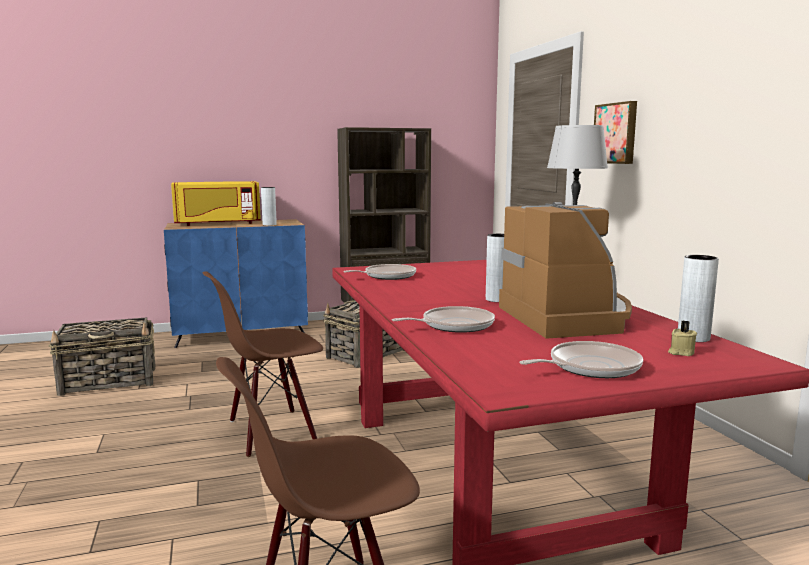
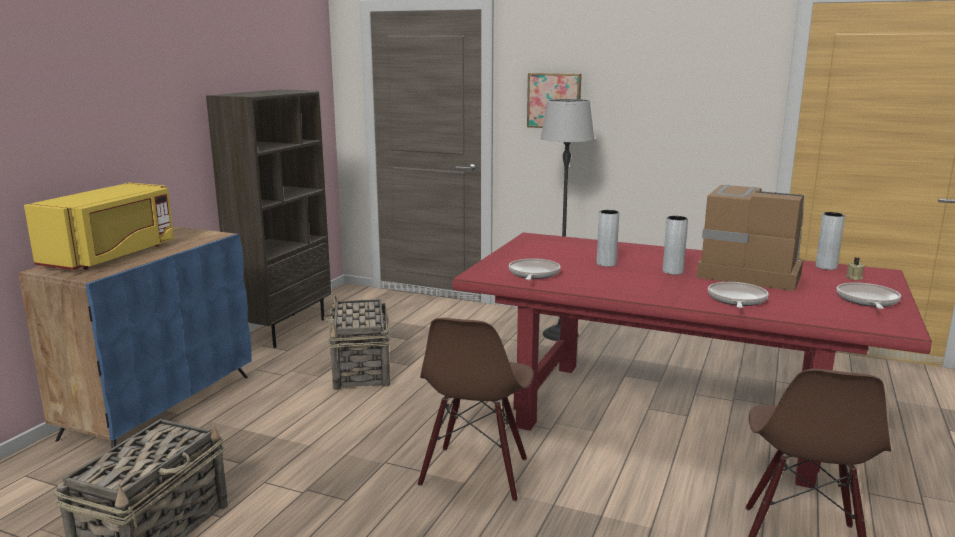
camera: 50 degrees left, 5 degrees up
grey vase [261,187,277,226] -> grey vase moved to [597,210,619,267]

